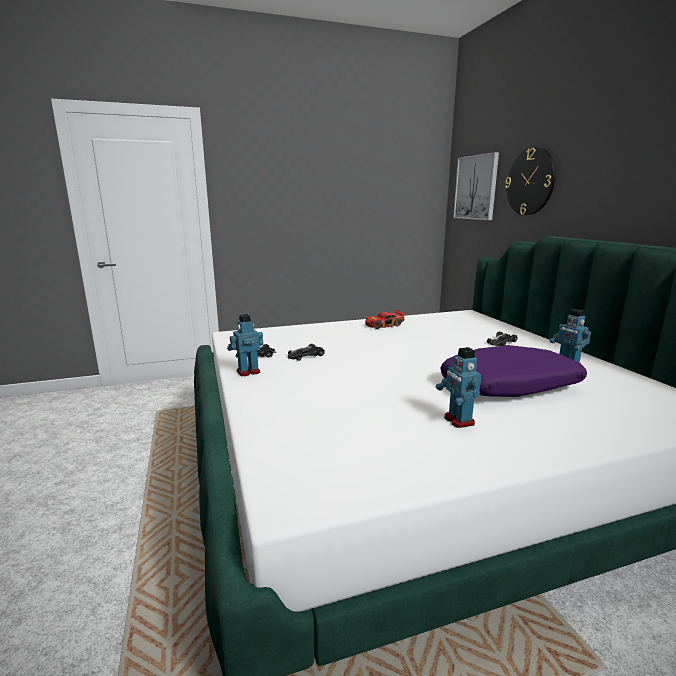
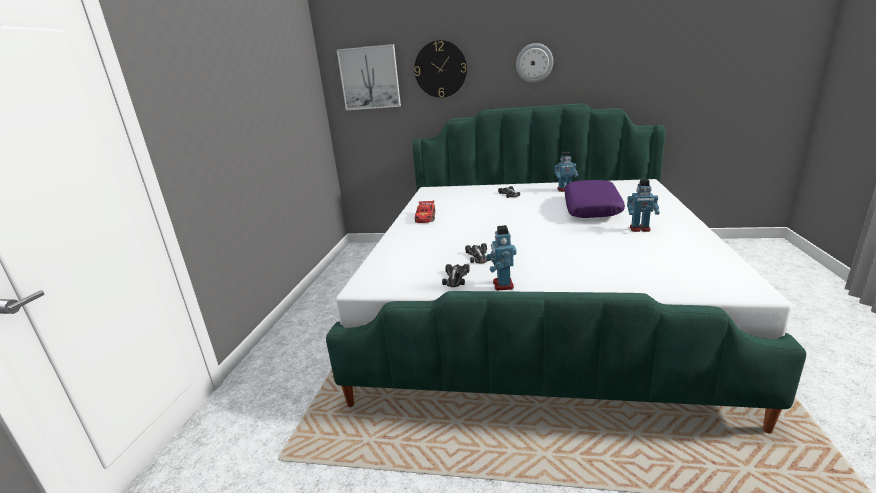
camera: 60 degrees left, 5 degrees up
none -> wall clock [516,43,553,83]

